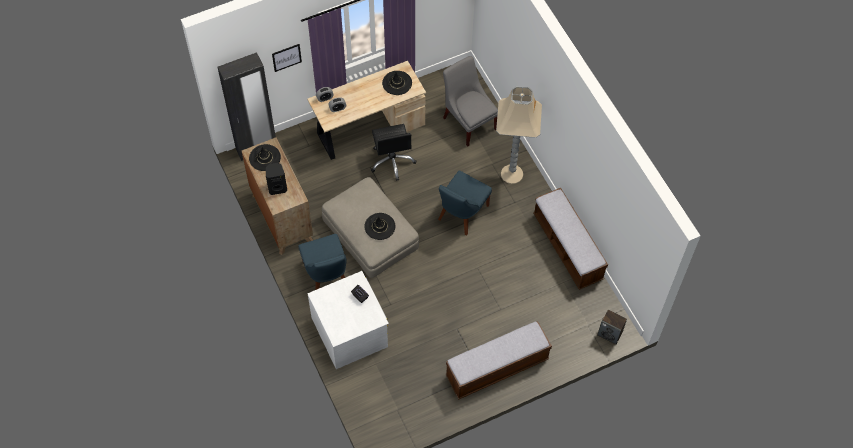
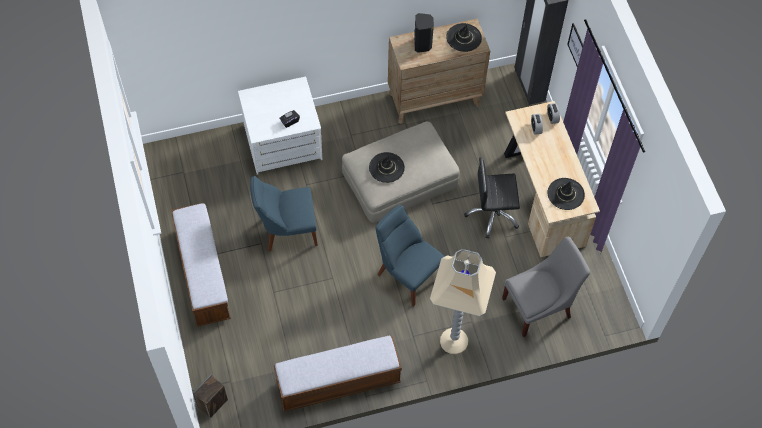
camera: 100 degrees right, 0 degrees up
blue chair [299,234,347,290] -> blue chair moved to [250,176,318,252]

